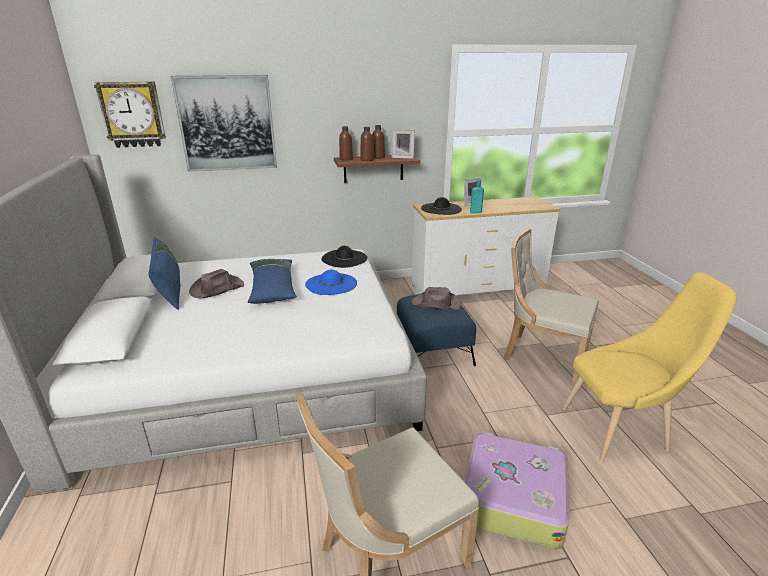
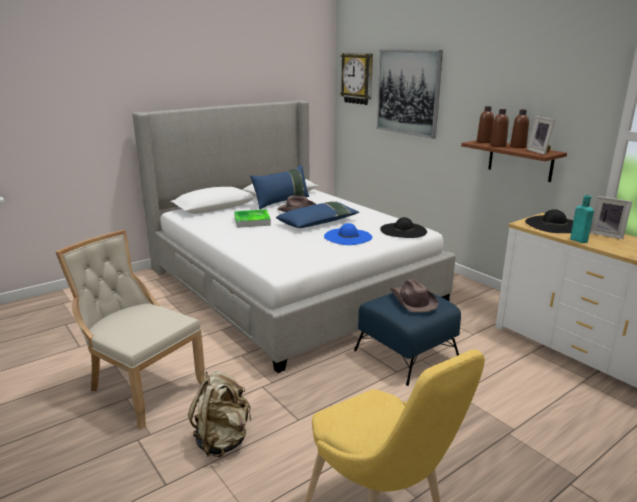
camera: 65 degrees right, 5 degrees down
suitcase [465,432,569,549] -> beige backpack [188,371,251,457]
beige chair [504,229,599,385] -> none
none -> tray [234,209,271,228]

